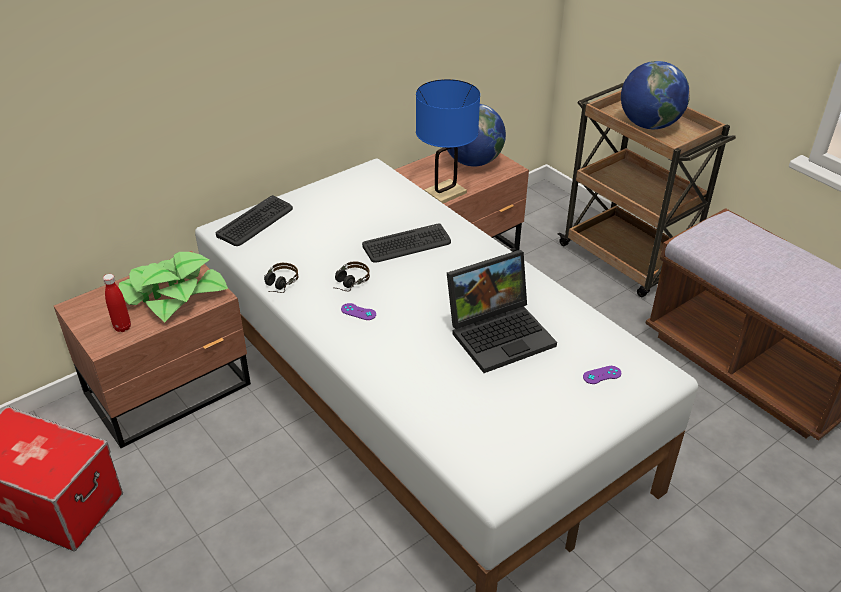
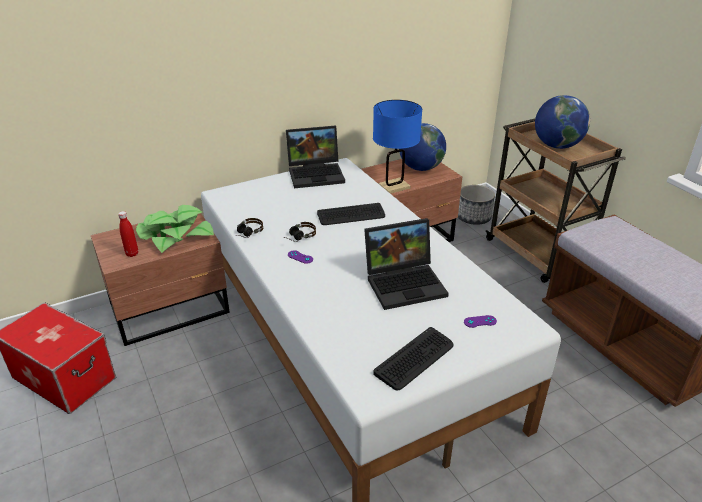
camera: 10 degrees right, 5 degrees down
keyboard [216,195,293,246] -> keyboard moved to [373,327,453,391]
none -> laptop [286,125,345,188]
none -> planter [458,185,495,225]

